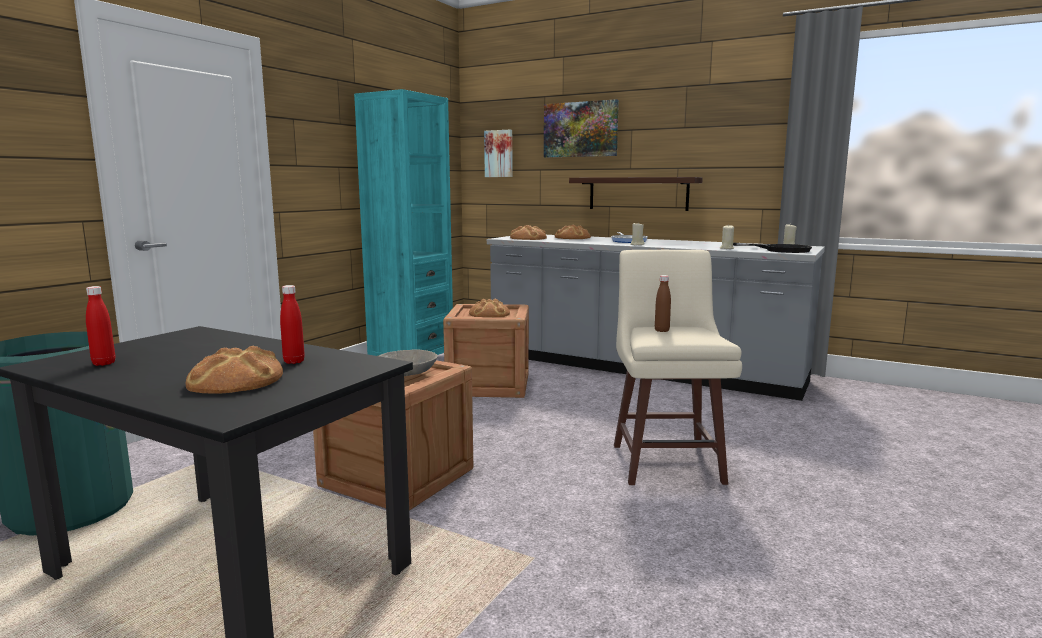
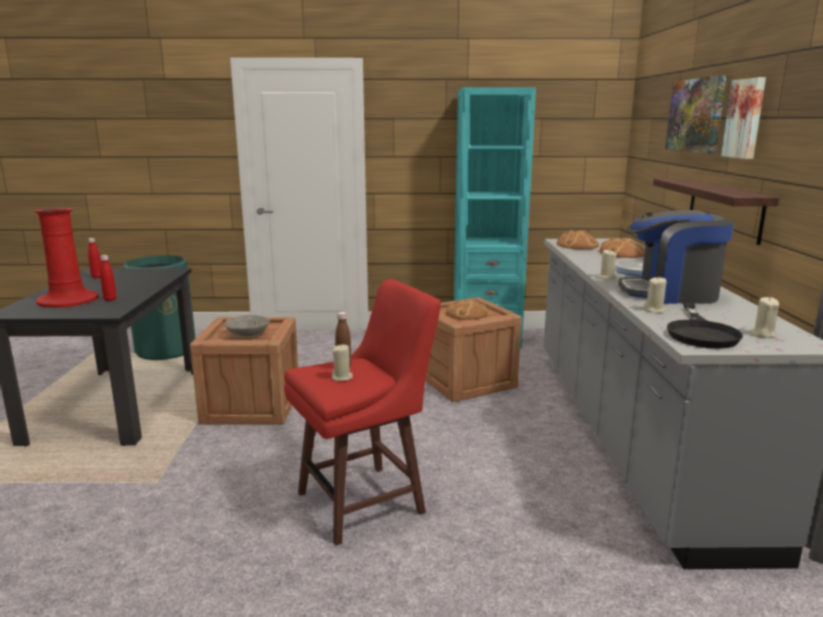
camera: 60 degrees right, 5 degrees up
bread [186,346,283,394] -> red vase [34,208,99,308]
picture [484,130,512,177] -> picture moved to [721,77,766,159]
beige stool [614,250,742,485] -> red stool [284,279,441,545]
none -> beige candle [332,345,353,381]
none -> coffee machine [618,210,734,304]

